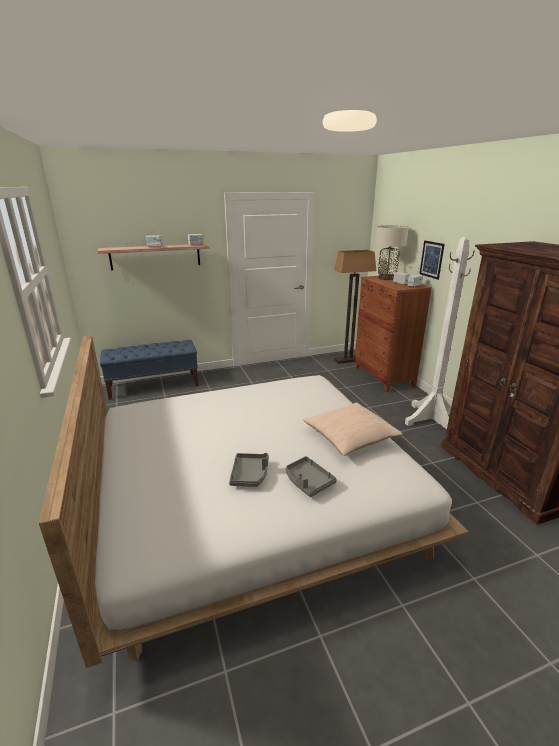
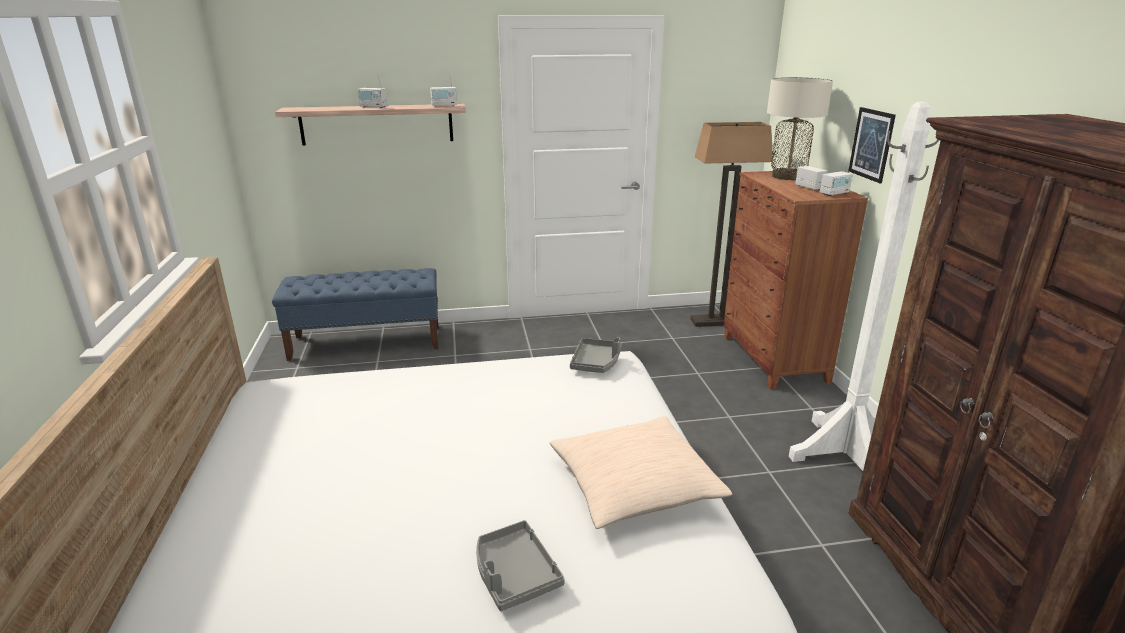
camera: 10 degrees right, 0 degrees up
grey tray [229,453,269,487] -> grey tray moved to [570,337,622,373]

